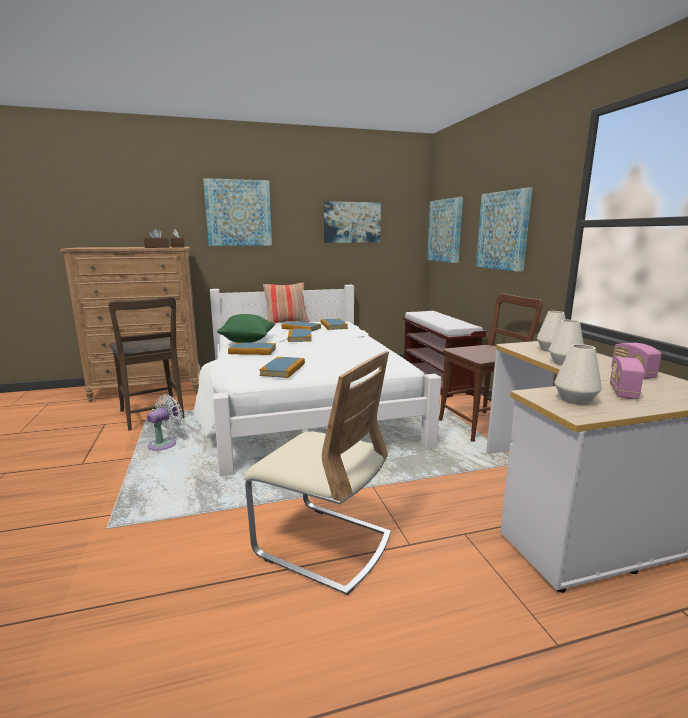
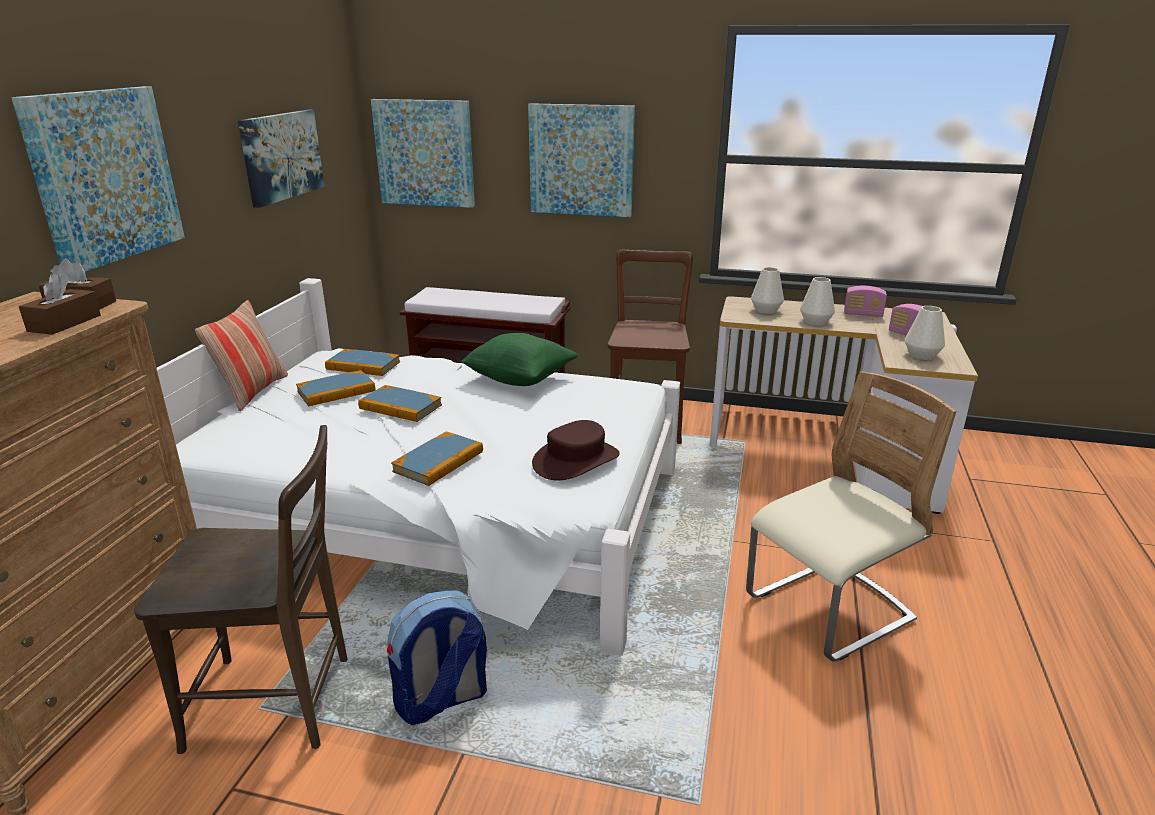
camera: 60 degrees left, 10 degrees up
white fan [147,395,183,451] -> backpack [387,591,487,725]
green pillow [217,314,275,343] -> green pillow moved to [461,333,578,386]
book [259,357,305,378] -> brown hat [532,420,620,480]

